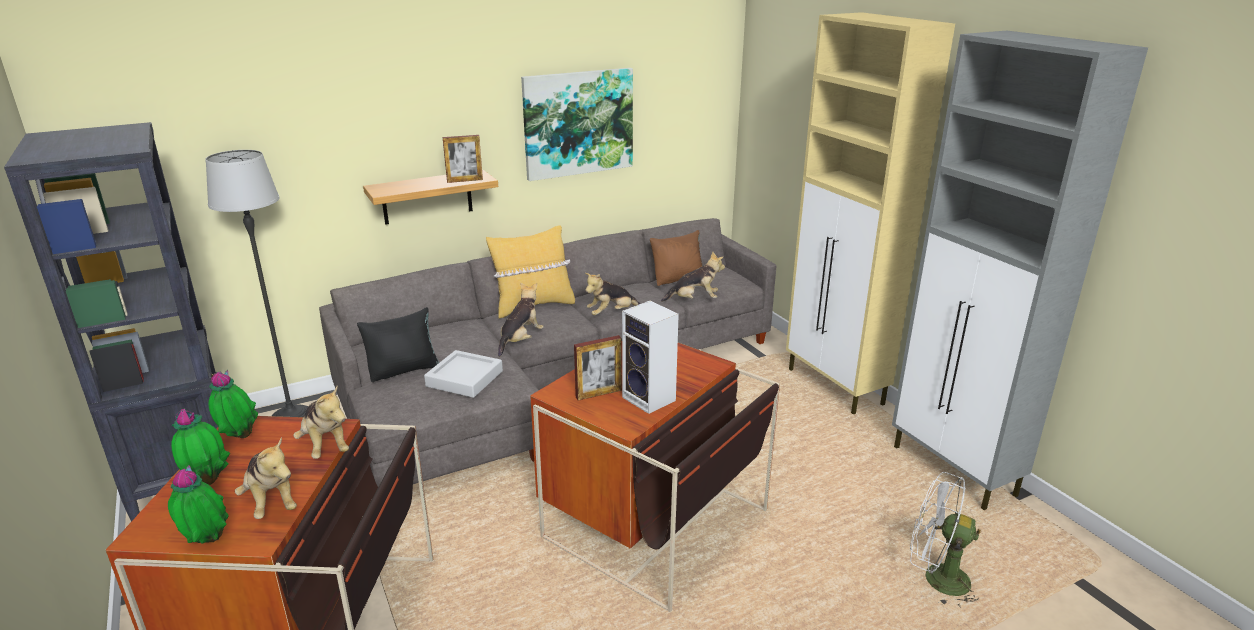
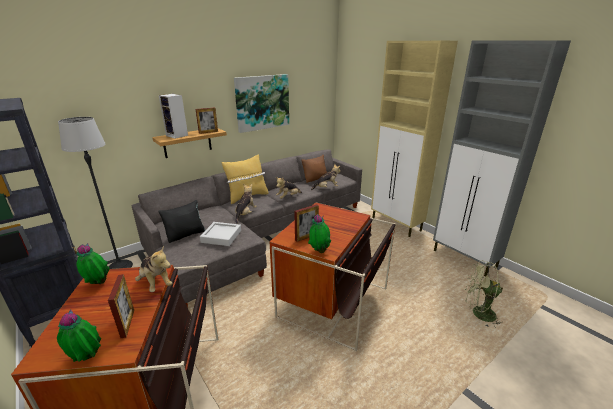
camera: 10 degrees left, 0 degrees up
potted plant [171,408,230,485] -> potted plant moved to [308,214,331,253]
plush toy [235,437,297,519] -> picture frame [108,274,134,338]
speaker [622,300,679,414] -> speaker moved to [159,94,188,139]
white fan [910,472,981,607] -> green fan [465,260,503,327]

